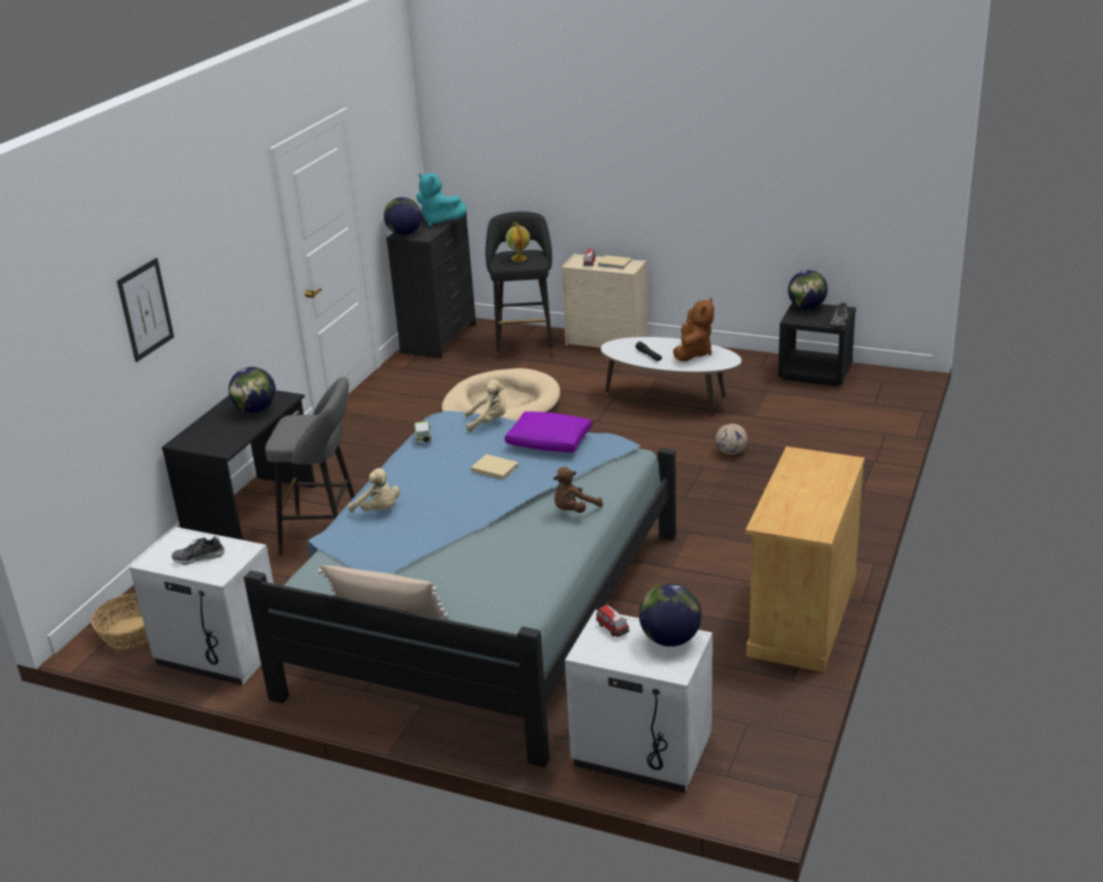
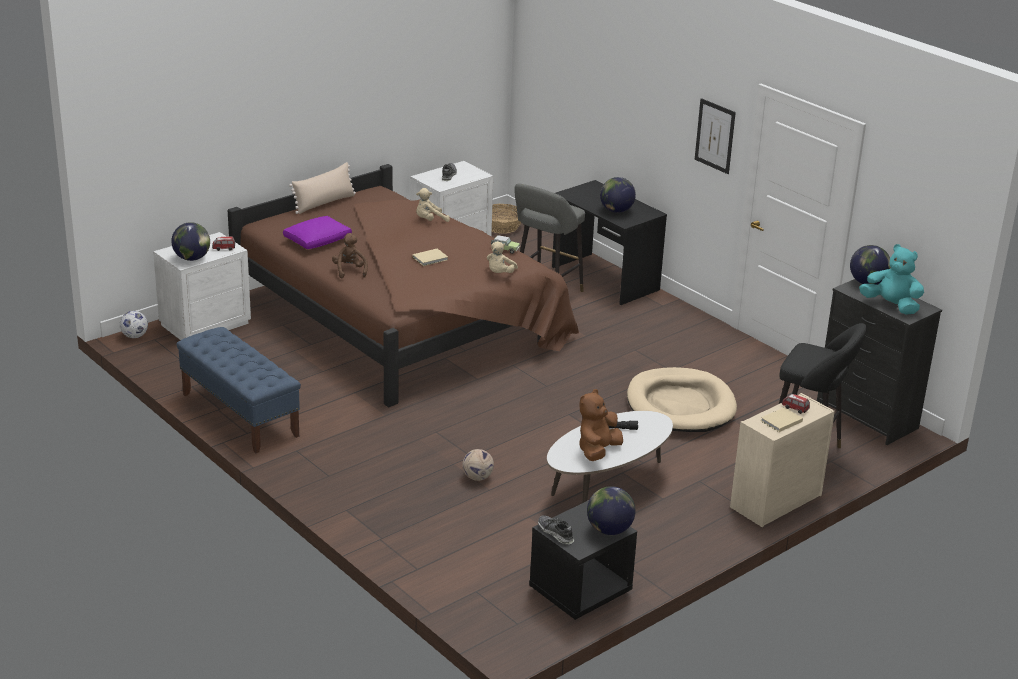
camera: 115 degrees right, 0 degrees up
picture [117,258,174,362] -> picture moved to [695,98,736,174]
blue bed [244,411,676,768] -> brown bed [228,164,579,407]
turquoise plush toy [416,173,467,226] -> turquoise plush toy turned 60 degrees clockwise [859,244,924,315]
purple pillow [505,411,592,452] -> purple pillow moved to [283,216,352,249]
globe [506,222,530,262] -> none
brown plush toy [673,297,714,361] -> brown plush toy turned 75 degrees clockwise [579,389,623,461]
beige cabinet [745,446,865,672] -> blue bench [176,327,301,453]
none -> football [120,311,148,338]

